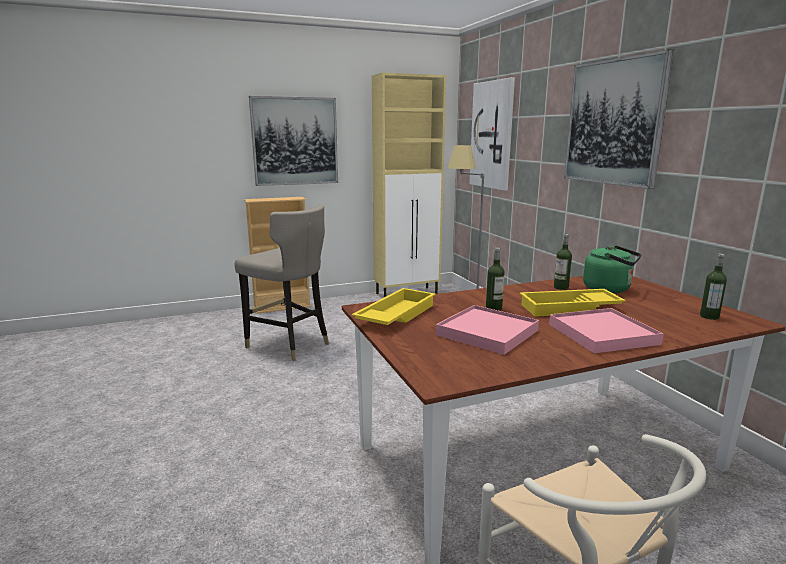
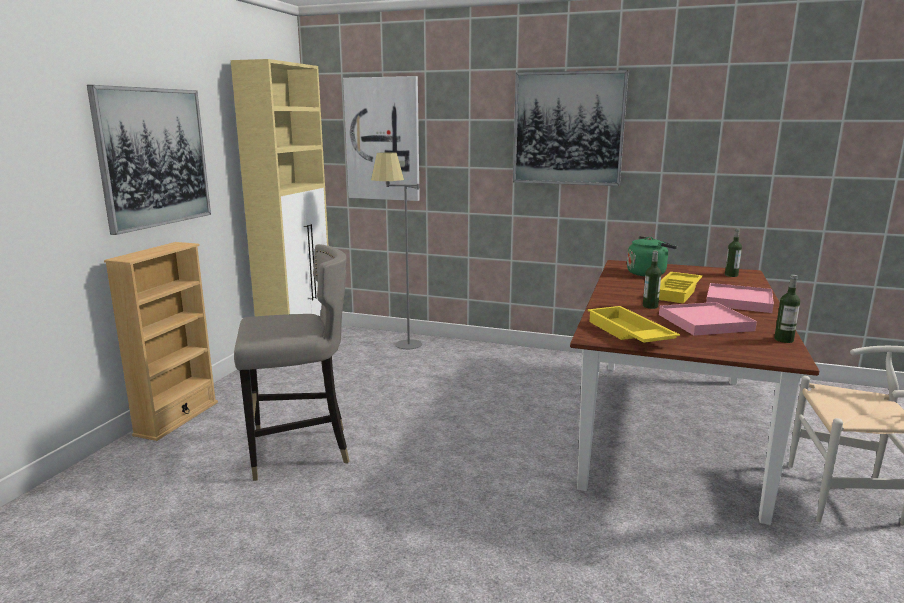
camera: 50 degrees left, 0 degrees up
bottle [554,234,572,290] -> bottle moved to [774,275,800,343]

